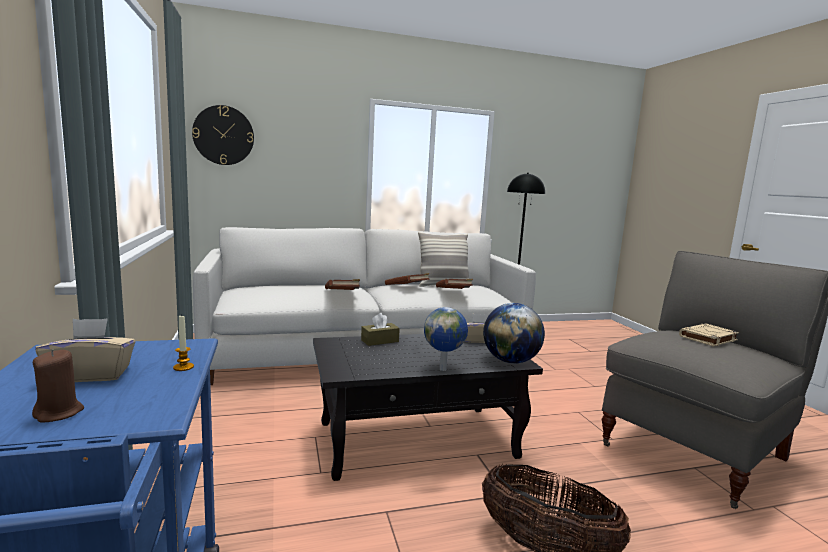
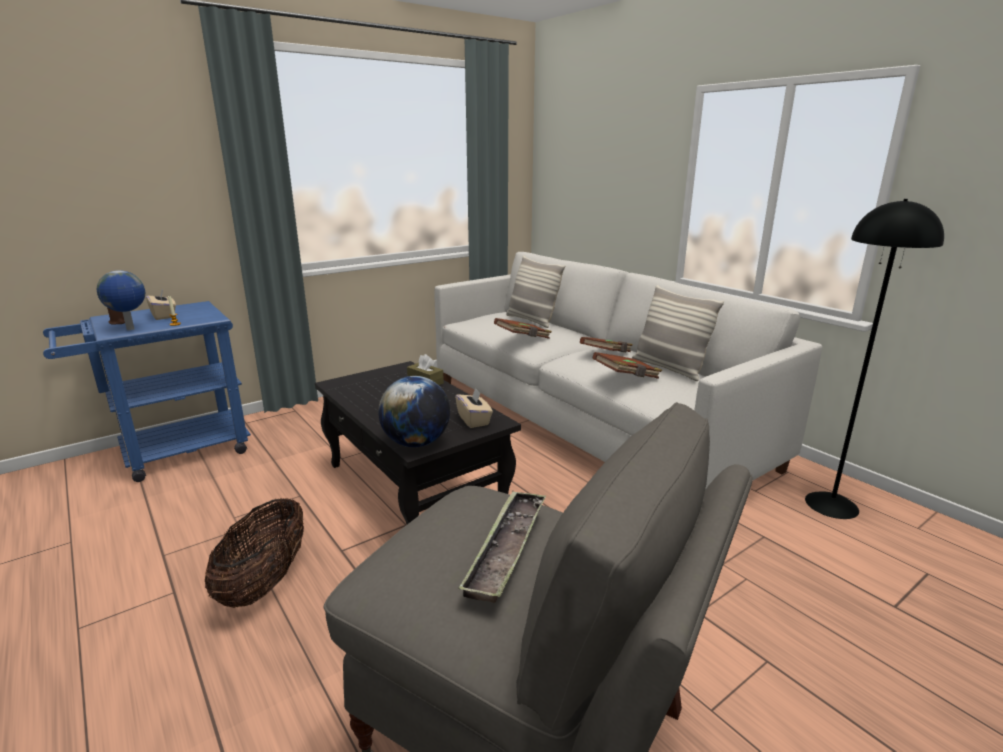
camera: 70 degrees right, 10 degrees up
wall clock [192,105,254,165] -> none
globe [424,307,468,371] -> globe moved to [97,270,145,330]
beige book [679,324,739,346] -> tray [458,491,546,603]
none -> pillow [506,256,565,328]

